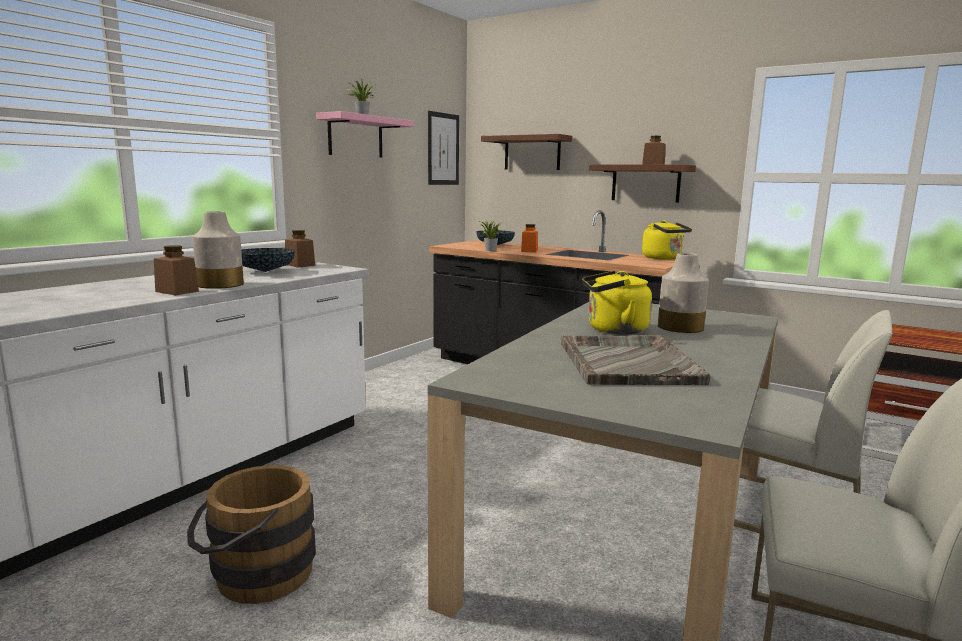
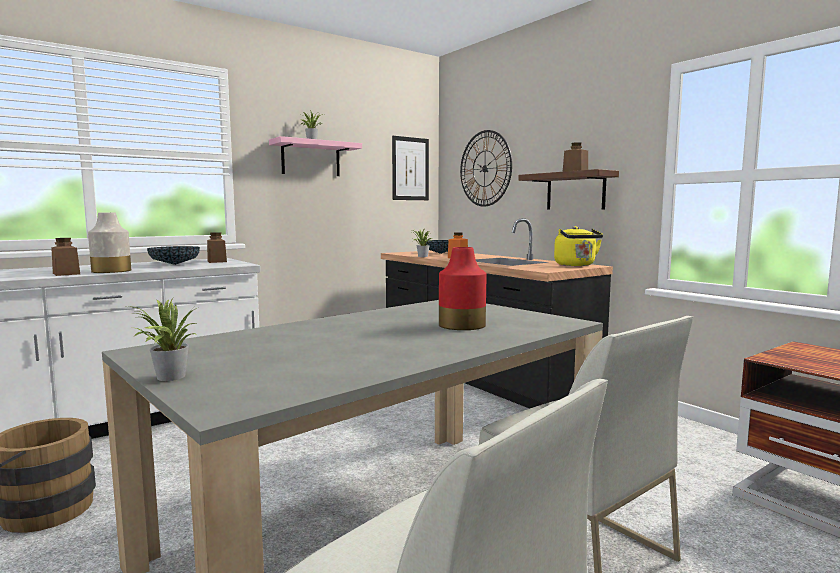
camera: 20 degrees right, 5 degrees down
brown shelf [481,134,572,170] -> wall clock [460,130,512,207]
grey tray [561,335,711,385] -> none
yellow kettle [582,271,652,335] -> none
beige vase [658,253,709,333] -> red vase [439,247,486,330]
none -> potted plant [126,298,197,381]

